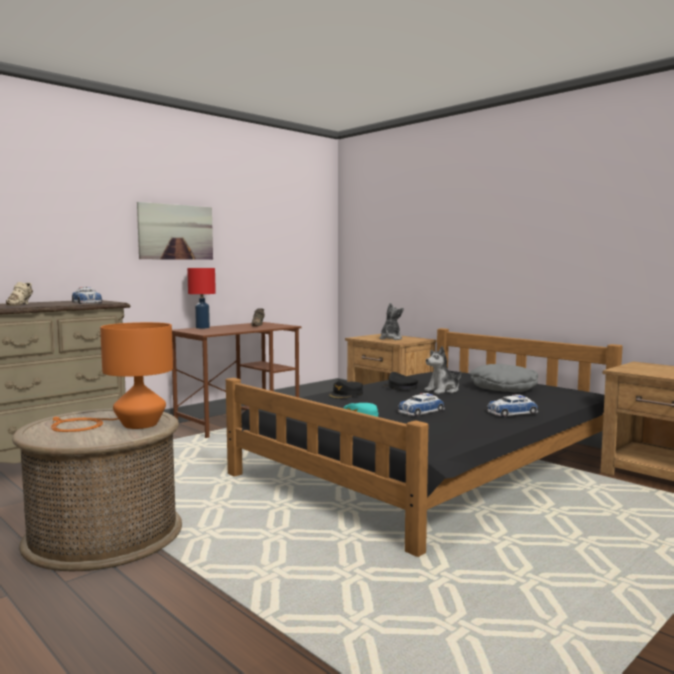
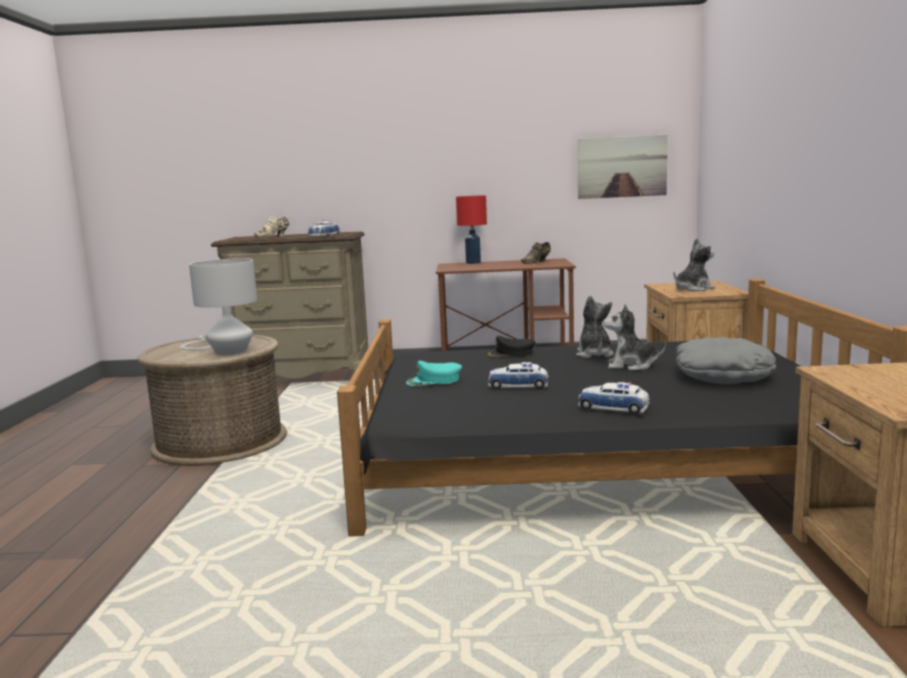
camera: 45 degrees right, 5 degrees up
orange table lamp [51,322,173,432] -> white table lamp [180,258,257,355]
picture [137,202,213,260] -> picture moved to [577,134,668,199]
black cap [382,372,418,391] -> plush toy [576,296,614,358]

